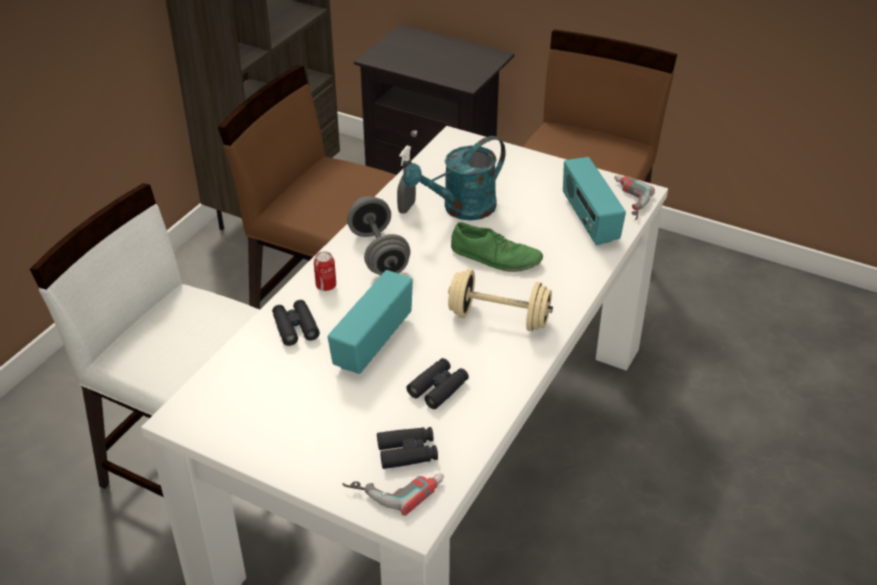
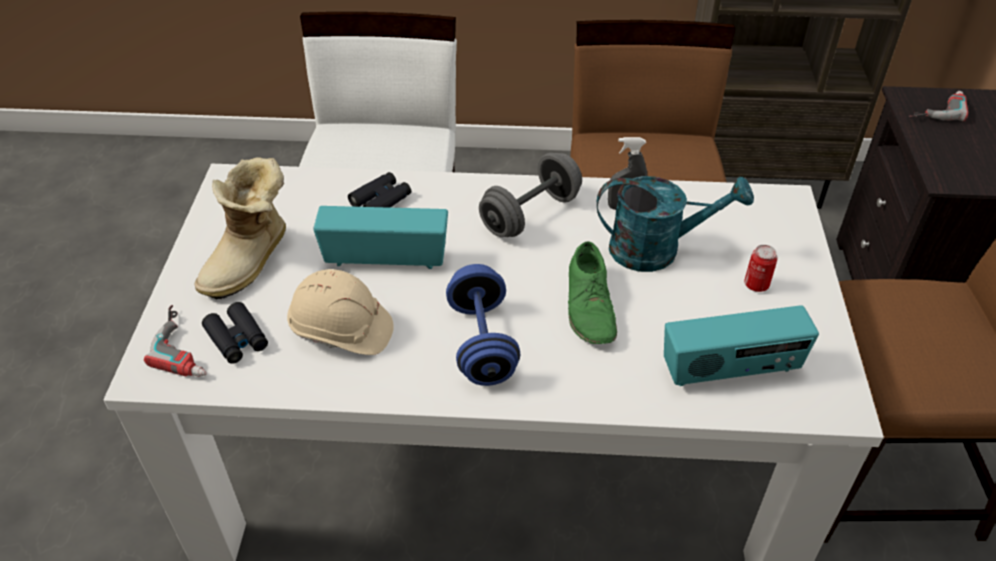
camera: 65 degrees right, 5 degrees up
can [314,251,336,291] -> can moved to [744,245,778,292]
turquoise watering can [403,136,506,221] -> turquoise watering can turned 150 degrees clockwise [597,176,754,272]
black binoculars [406,358,469,409] -> beige hard hat [287,269,394,355]
beige dumbbell [448,269,553,331] -> blue dumbbell [446,264,520,386]
radio [563,157,626,246] -> radio turned 150 degrees counterclockwise [664,305,819,386]
power drill [614,175,655,220] -> power drill moved to [909,91,968,121]
none -> boot [195,158,286,299]

